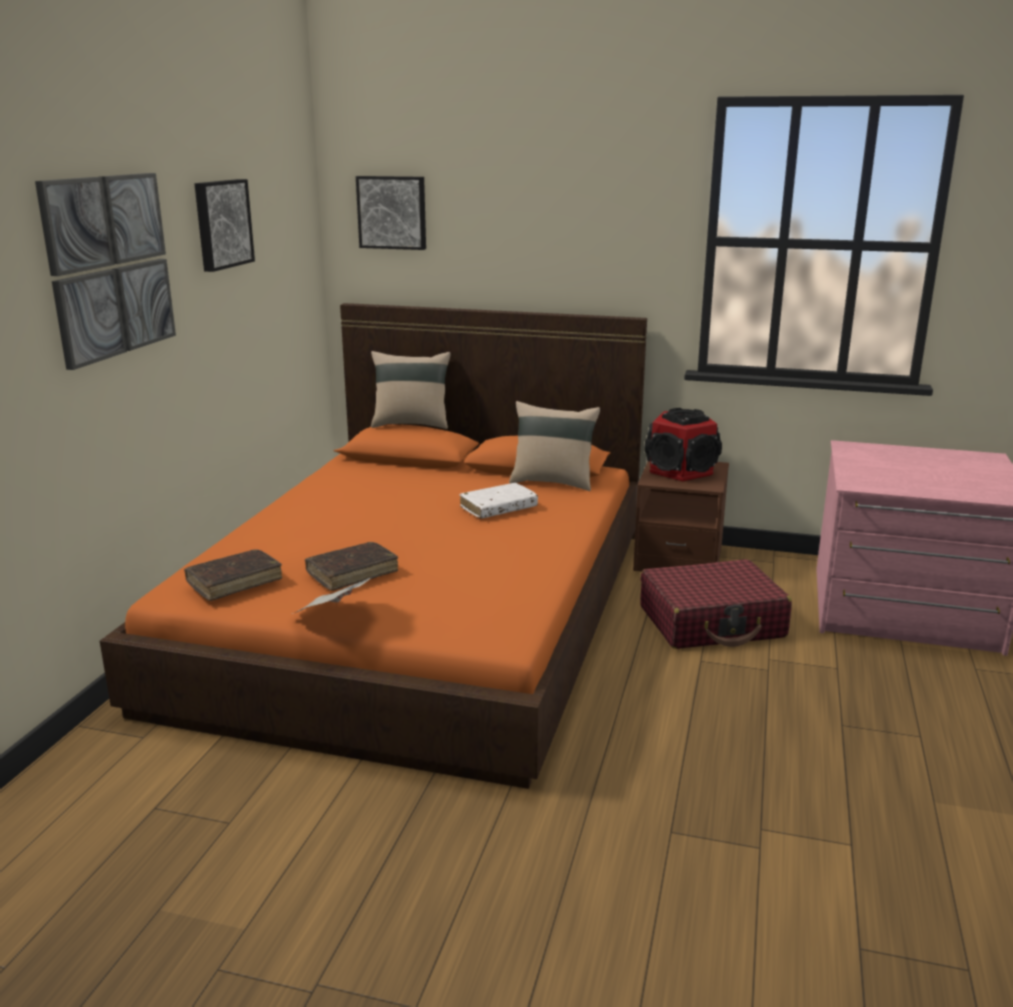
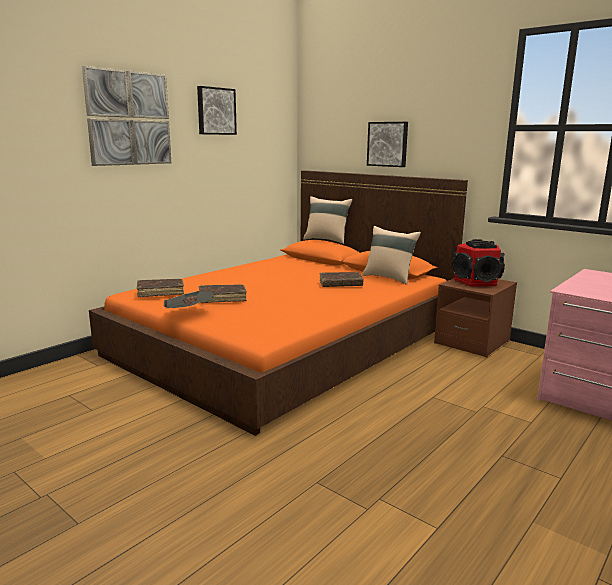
camera: 25 degrees right, 5 degrees down
picture [356,176,426,250] -> picture moved to [367,122,408,167]
white book [460,483,538,518] -> brown book [319,272,364,287]
red suitcase [640,559,792,649] -> none

